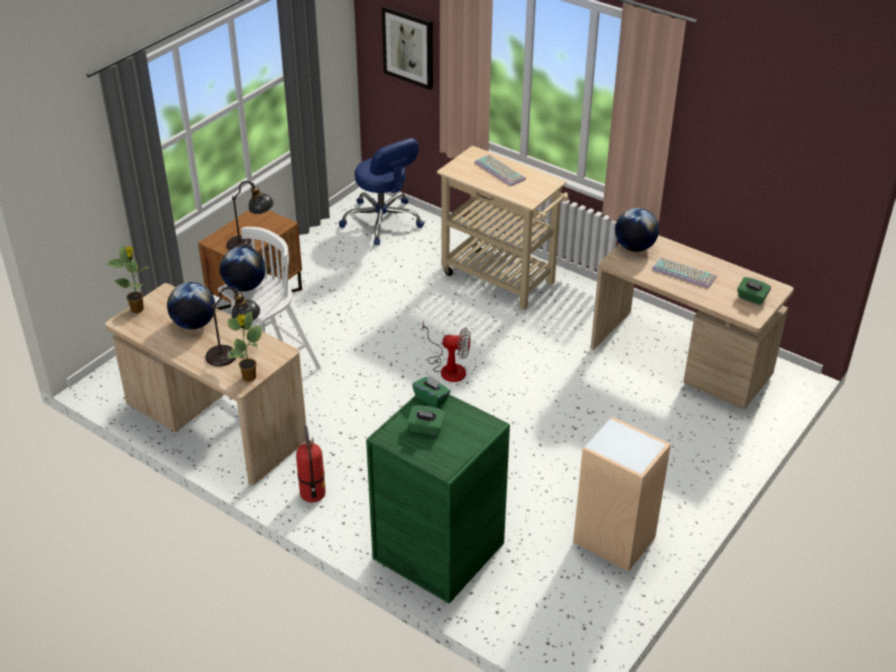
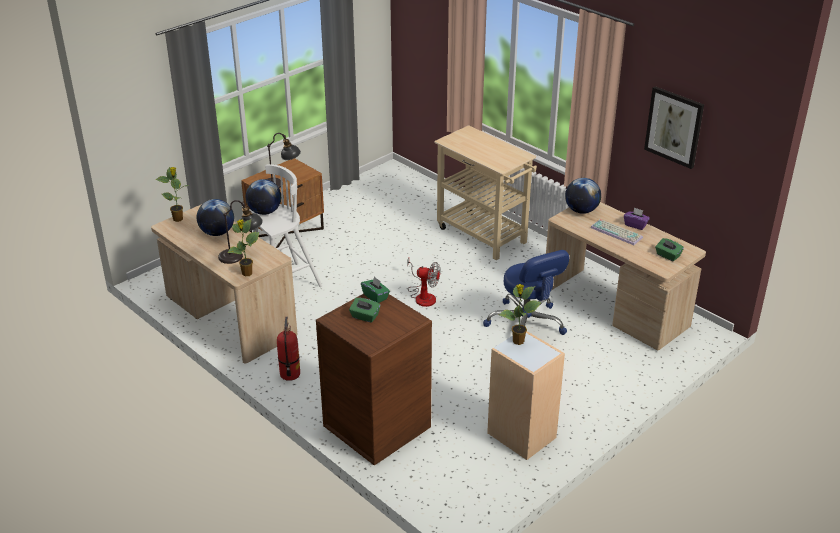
camera: 10 degrees right, 5 degrees down
blue office chair [339,138,424,245] -> blue office chair moved to [483,250,569,335]
green cabinet [366,394,510,603] -> brown cabinet [316,294,432,465]
picture [382,5,433,90] -> picture moved to [644,86,704,169]
keyboard [474,155,526,186] -> none
none -> potted plant [499,284,541,345]
none -> purple tissue box [624,208,650,230]

